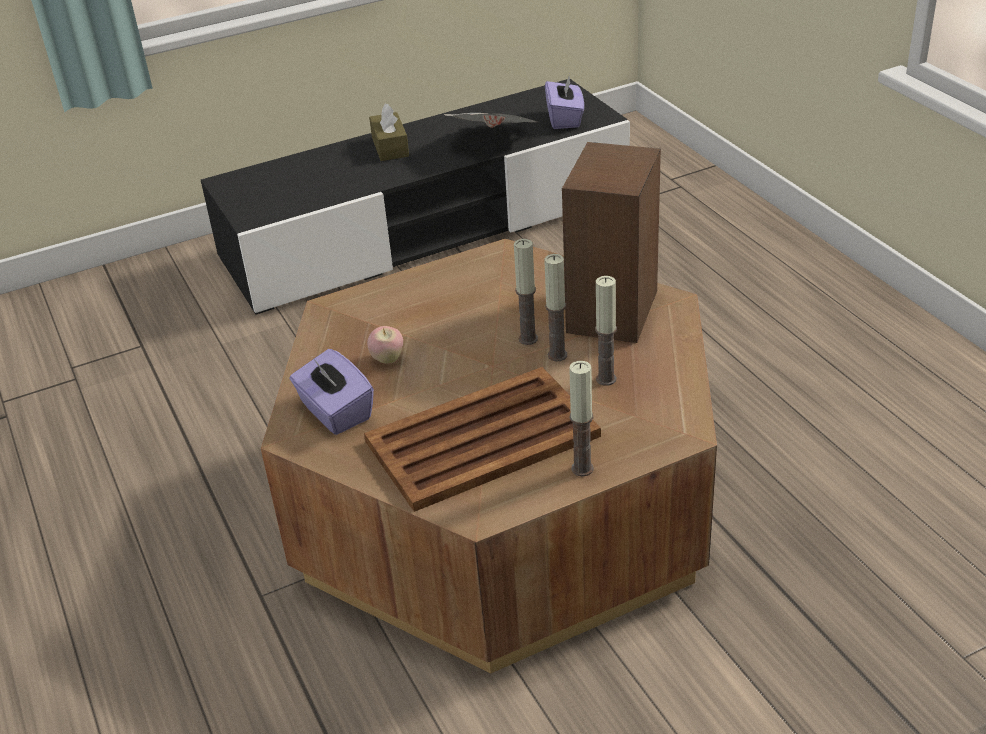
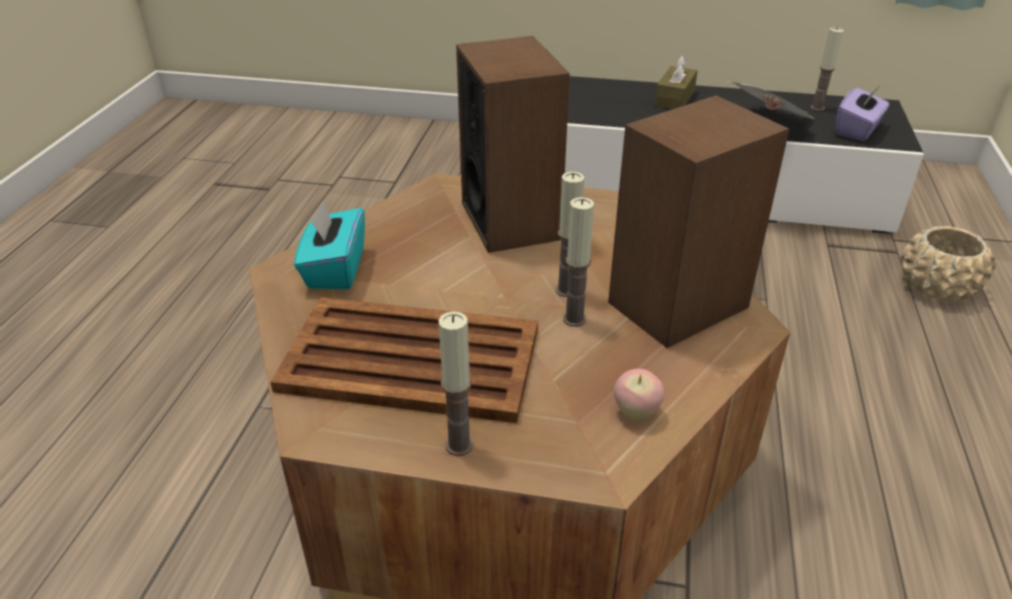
camera: 35 degrees right, 0 degrees up
purple tissue box [289,349,374,435] -> turquoise tissue box [294,201,365,289]
apple [367,326,403,363] -> apple moved to [614,369,665,421]
candle [595,276,617,386] -> candle moved to [811,27,844,111]
none -> speaker [456,36,570,253]
none -> beige planter [901,226,996,302]

